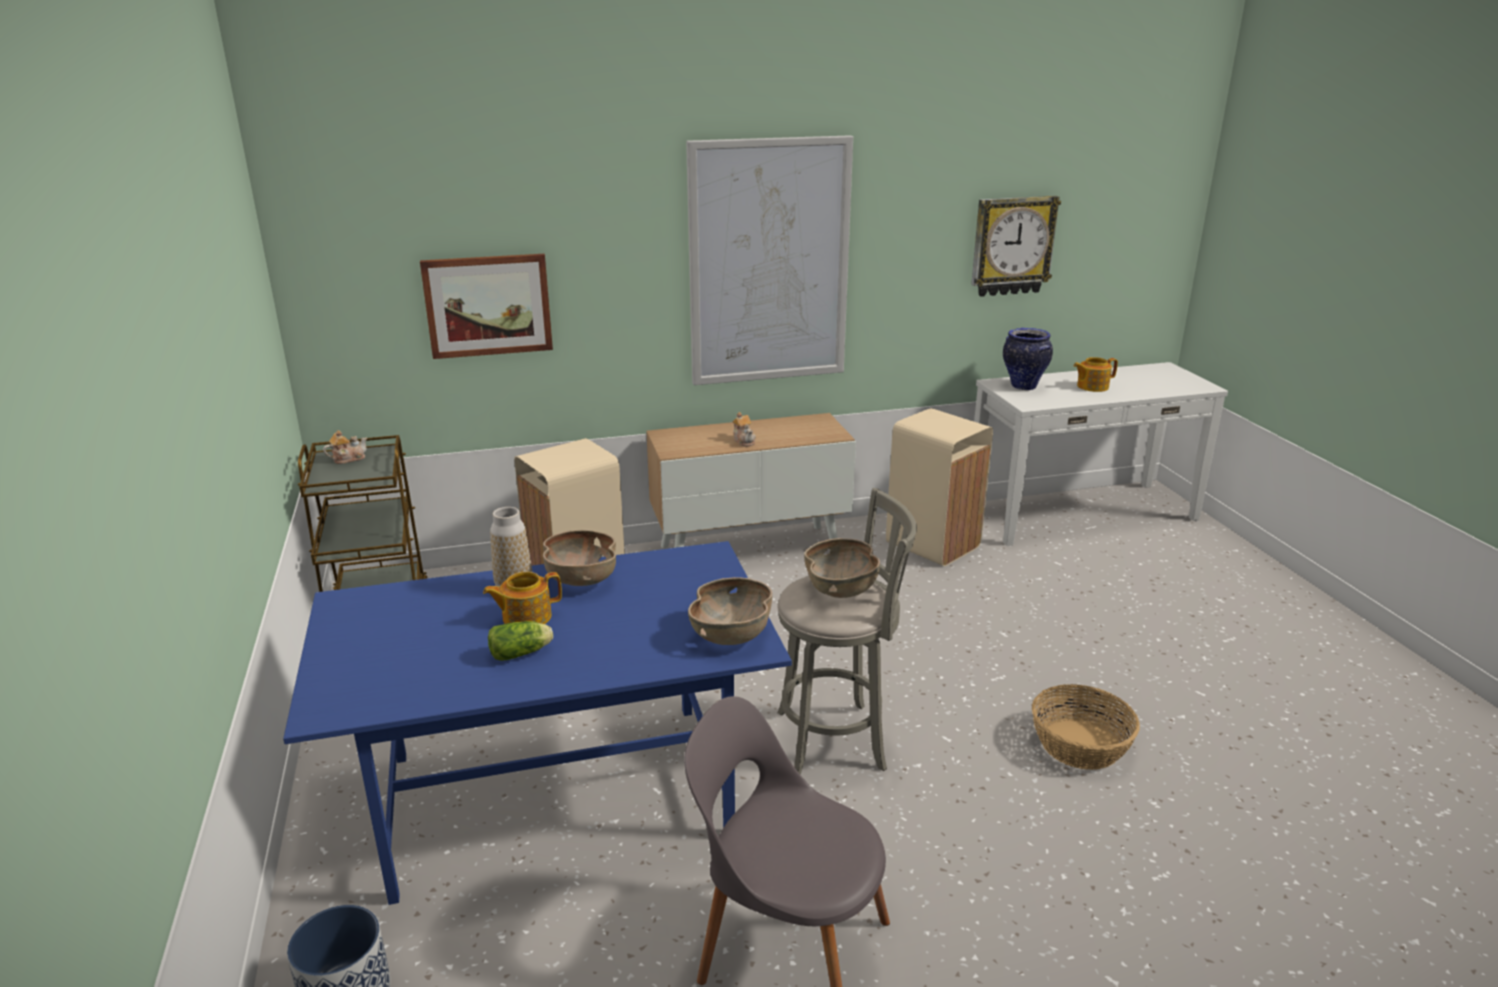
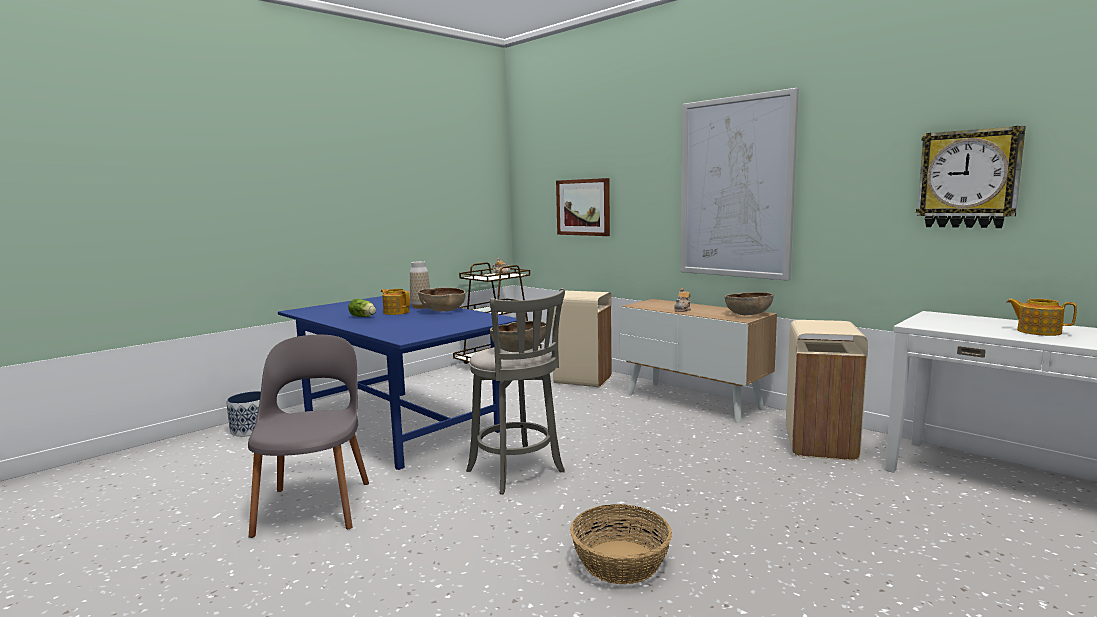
camera: 60 degrees right, 15 degrees down
brown bowl [688,577,772,645] -> brown bowl moved to [725,292,774,315]
vase [1003,328,1053,390] -> none

